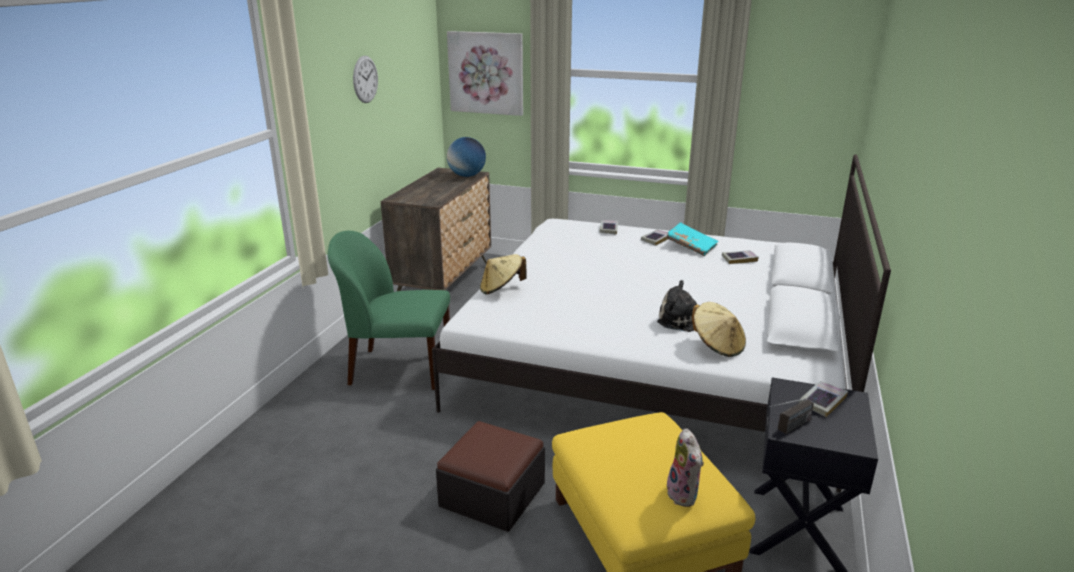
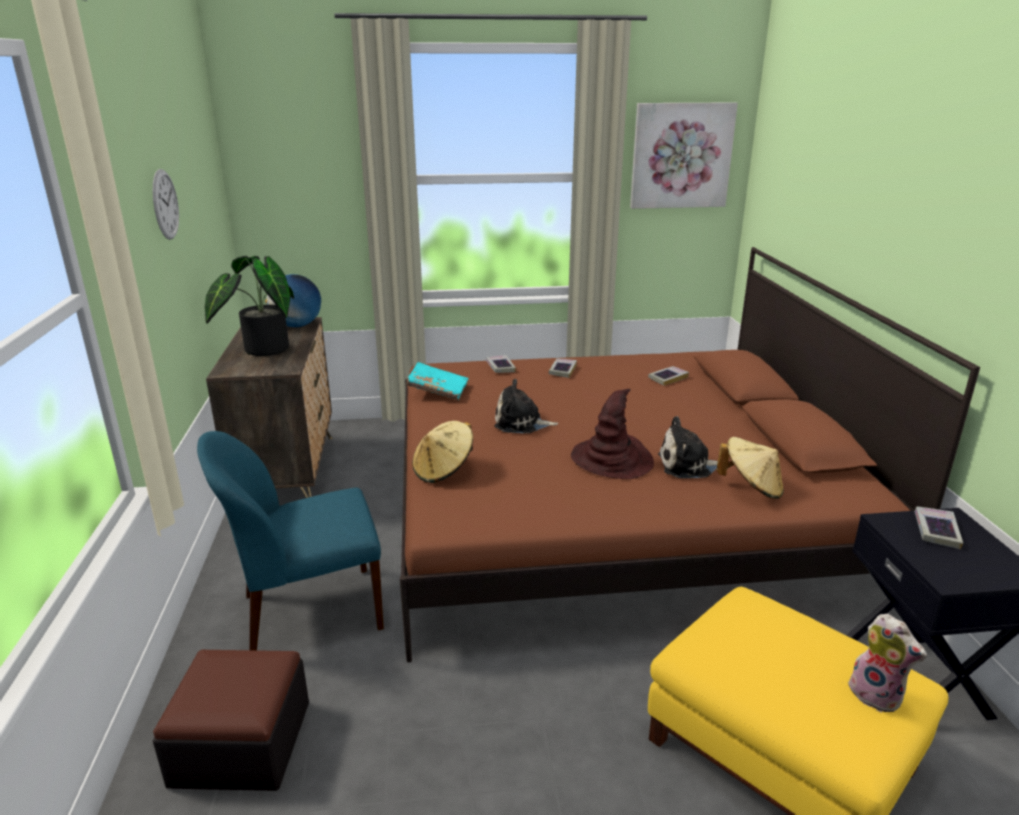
camera: 25 degrees left, 0 degrees up
green chair [328,231,450,390] -> blue chair [197,431,384,650]
white bed [432,154,891,492] -> brown bed [400,247,980,662]
ottoman [436,421,545,532] -> ottoman moved to [153,650,309,791]
picture [447,31,523,116] -> picture moved to [630,103,738,209]
turquoise book [666,222,718,256] -> turquoise book moved to [406,362,468,400]
radio [769,398,814,434] -> none
none -> potted plant [205,256,294,356]
none -> plush toy [494,379,558,433]
none -> brown hat [571,389,654,479]

